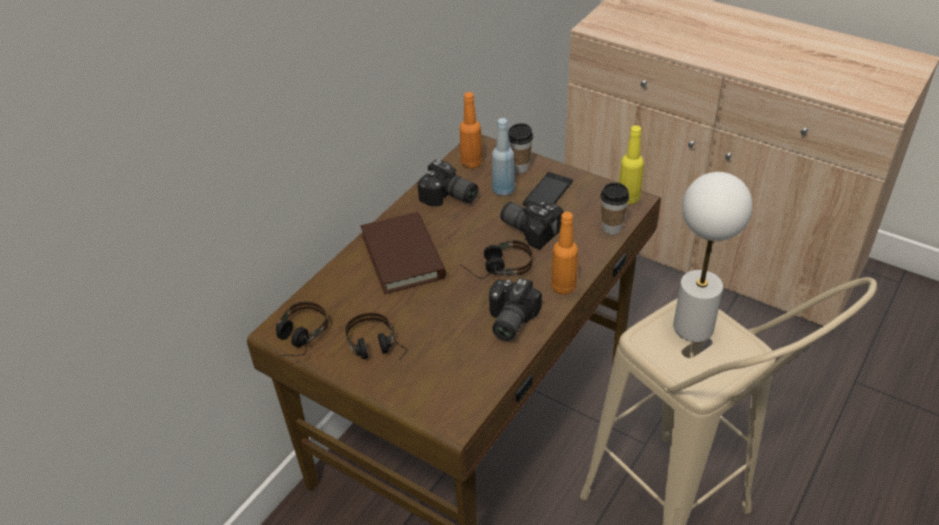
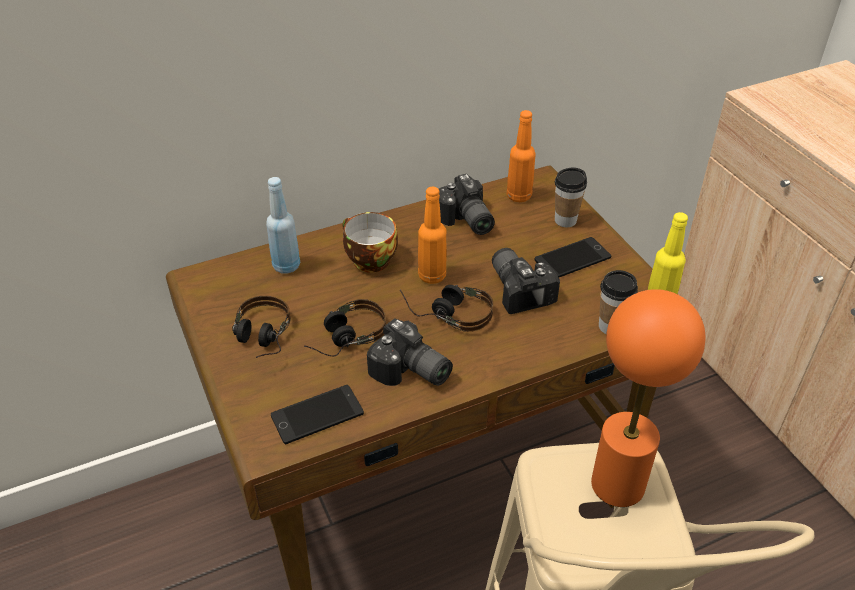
camera: 30 degrees right, 0 degrees up
headphones [276,301,328,357] -> headphones moved to [304,299,386,357]
brown book [361,212,446,294] -> cup [342,212,398,273]
camera [489,278,542,341] -> camera turned 105 degrees counterclockwise [367,318,453,386]
blue bottle [492,118,515,196] -> blue bottle moved to [266,177,300,274]
orange bottle [551,212,578,295] -> orange bottle moved to [418,186,447,284]
white table lamp [673,172,752,342] -> orange table lamp [591,289,706,507]
none -> phone [271,385,364,444]

